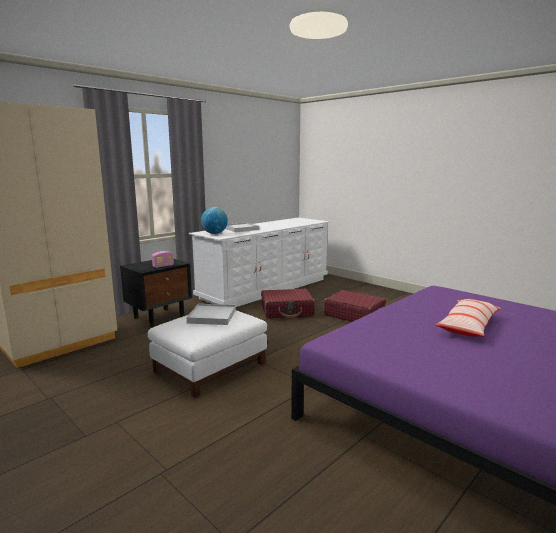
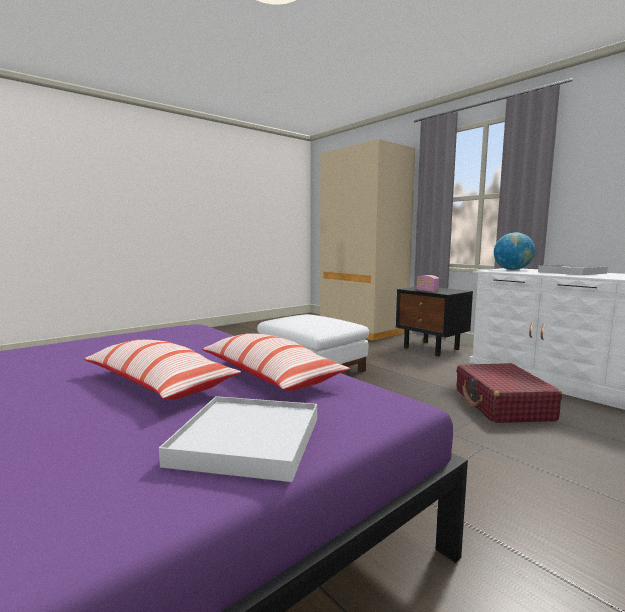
camera: 95 degrees right, 5 degrees down
white tray [187,304,236,325] -> white tray moved to [159,396,317,482]
red suitcase [324,290,386,322] -> none
none -> pillow [202,333,350,391]

